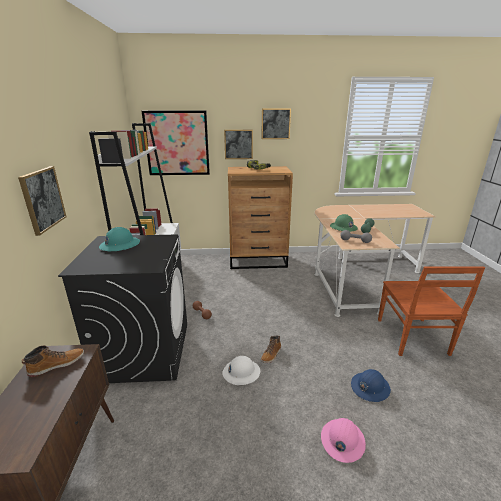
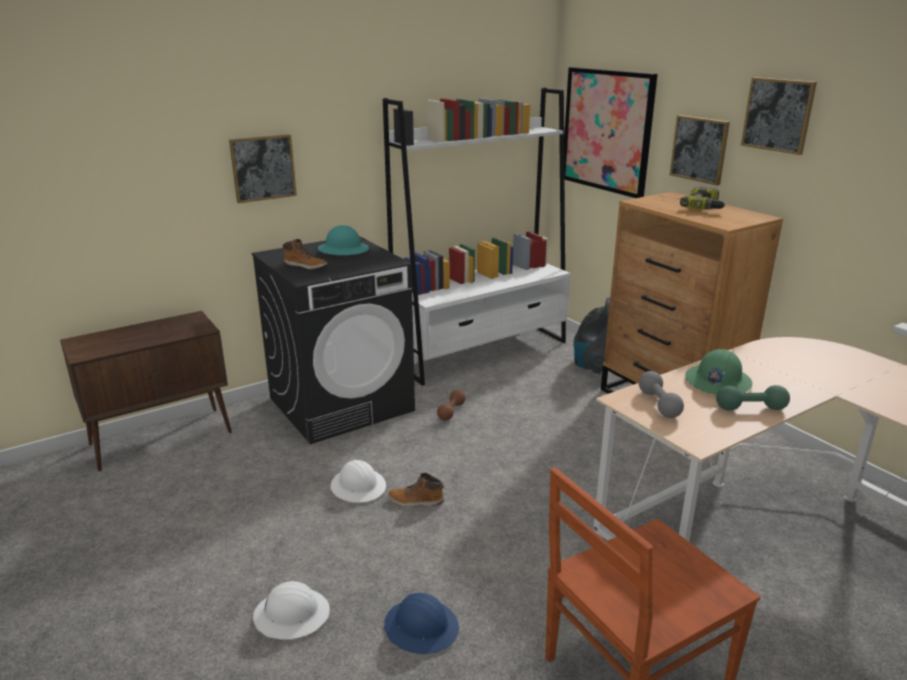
camera: 60 degrees right, 0 degrees up
boot [22,345,84,377] -> boot moved to [283,239,327,269]
pink hard hat [321,418,366,463] -> white hard hat [253,581,330,640]
none -> vacuum cleaner [574,297,610,374]

